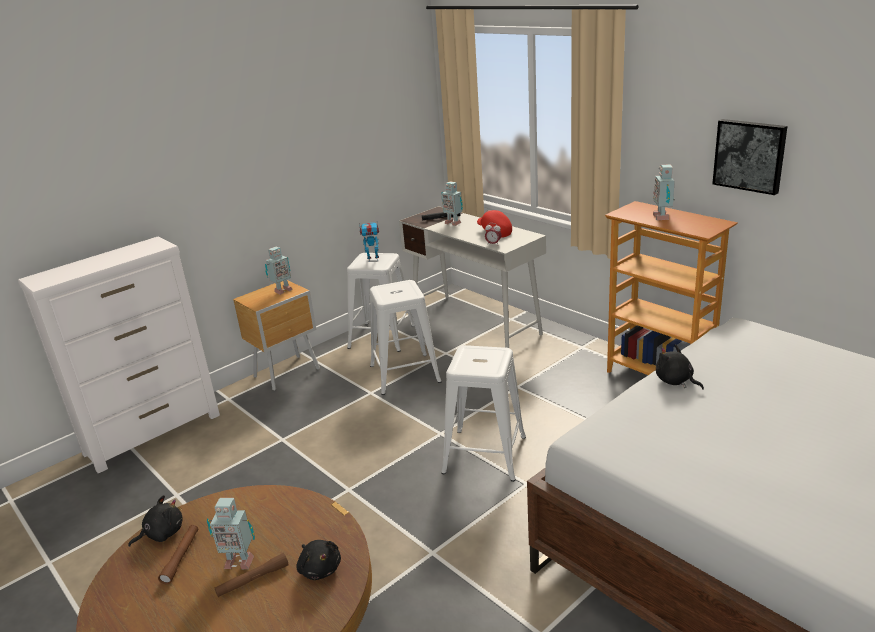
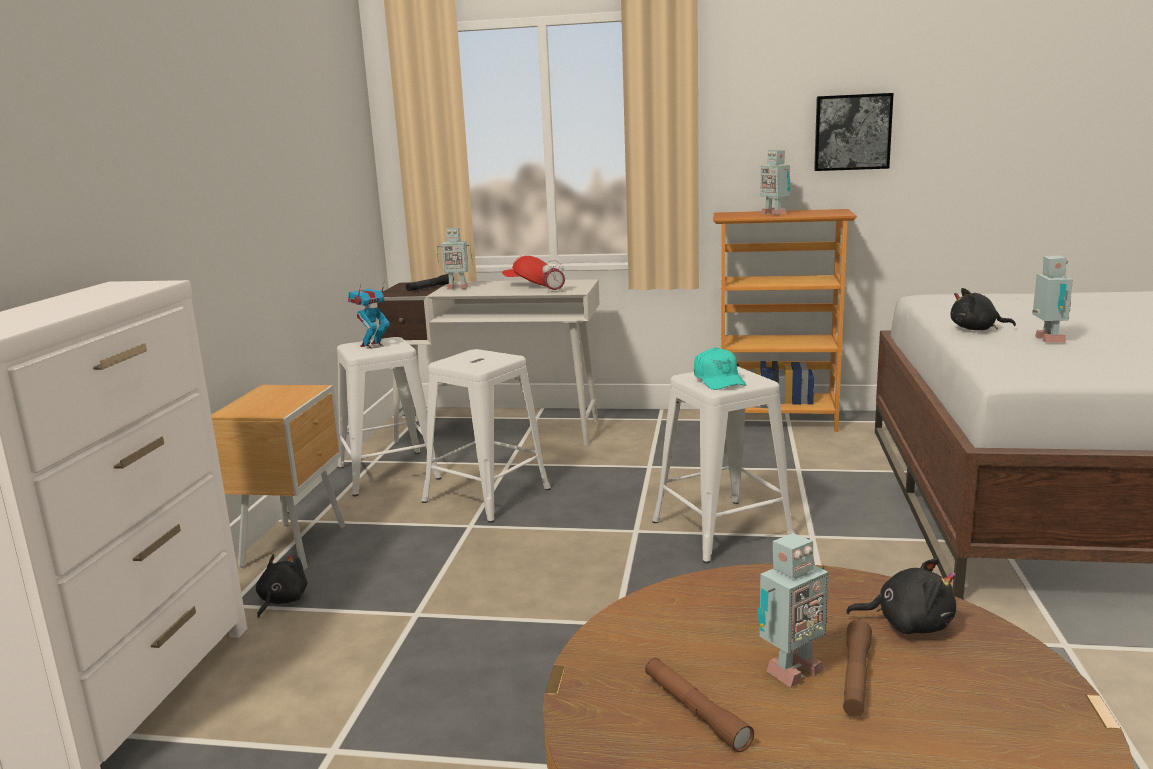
camera: 40 degrees left, 10 degrees down
black plush toy [128,495,183,547] -> black plush toy moved to [256,553,307,618]
toy robot [265,247,293,295] -> toy robot moved to [1032,255,1073,343]
none -> turquoise cap [694,347,746,390]

